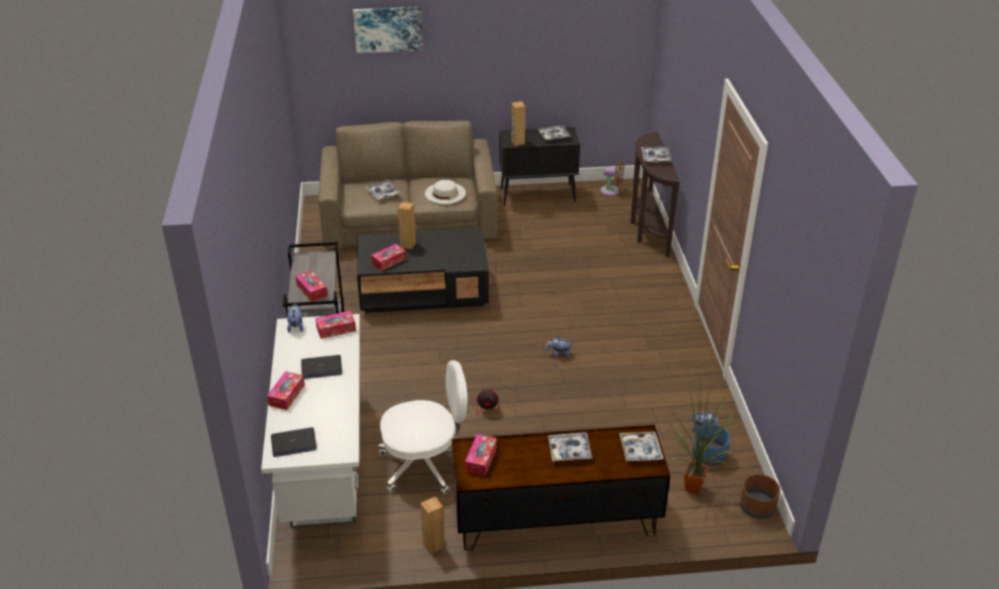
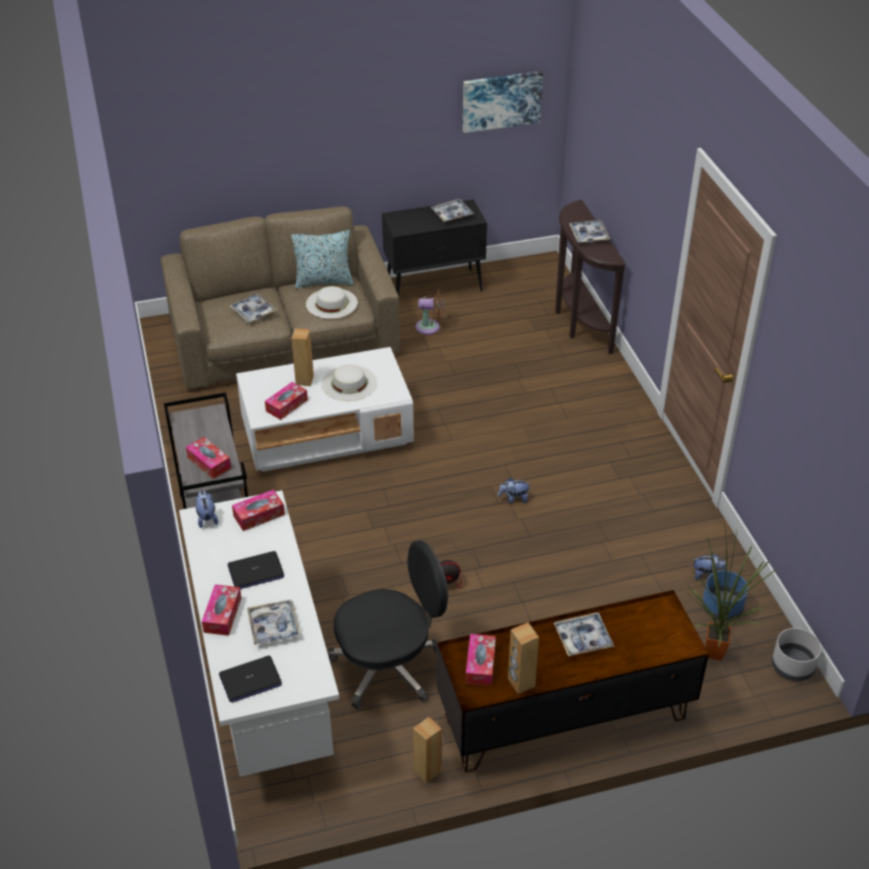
camera: 10 degrees left, 5 degrees up
picture [353,7,423,53] -> picture moved to [463,71,543,133]
black coffee table [357,228,489,314] -> white coffee table [236,347,414,472]
white office chair [378,360,467,494] -> black office chair [328,540,448,709]
brown speaker [511,101,525,146] -> brown speaker moved to [508,622,539,694]
brown fan [600,160,624,196] -> brown fan moved to [415,288,444,335]
tray [619,432,664,462] -> tray moved to [247,600,301,645]
brown planter [740,474,780,519] -> grey planter [772,628,821,681]
none -> pillow [291,230,354,289]
none -> white hat [322,364,377,401]

